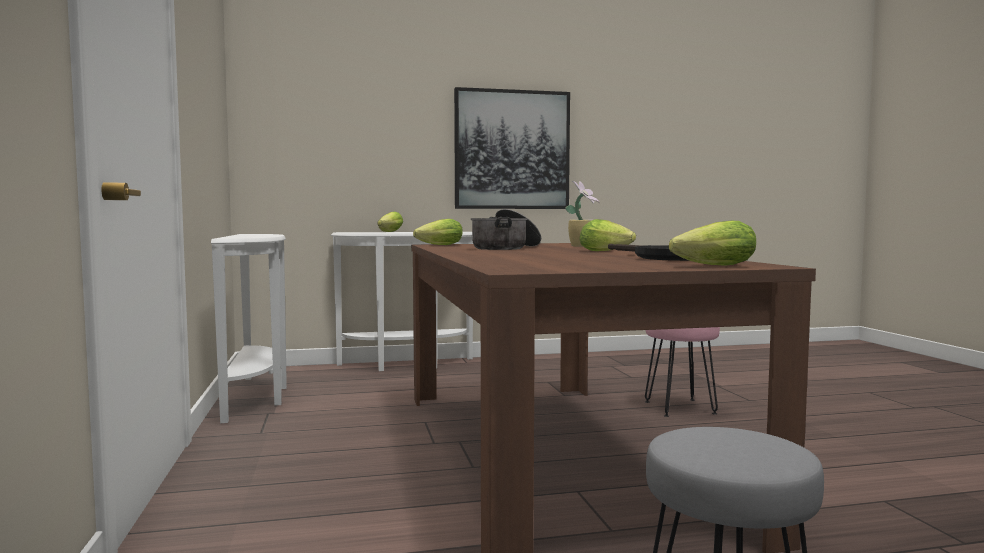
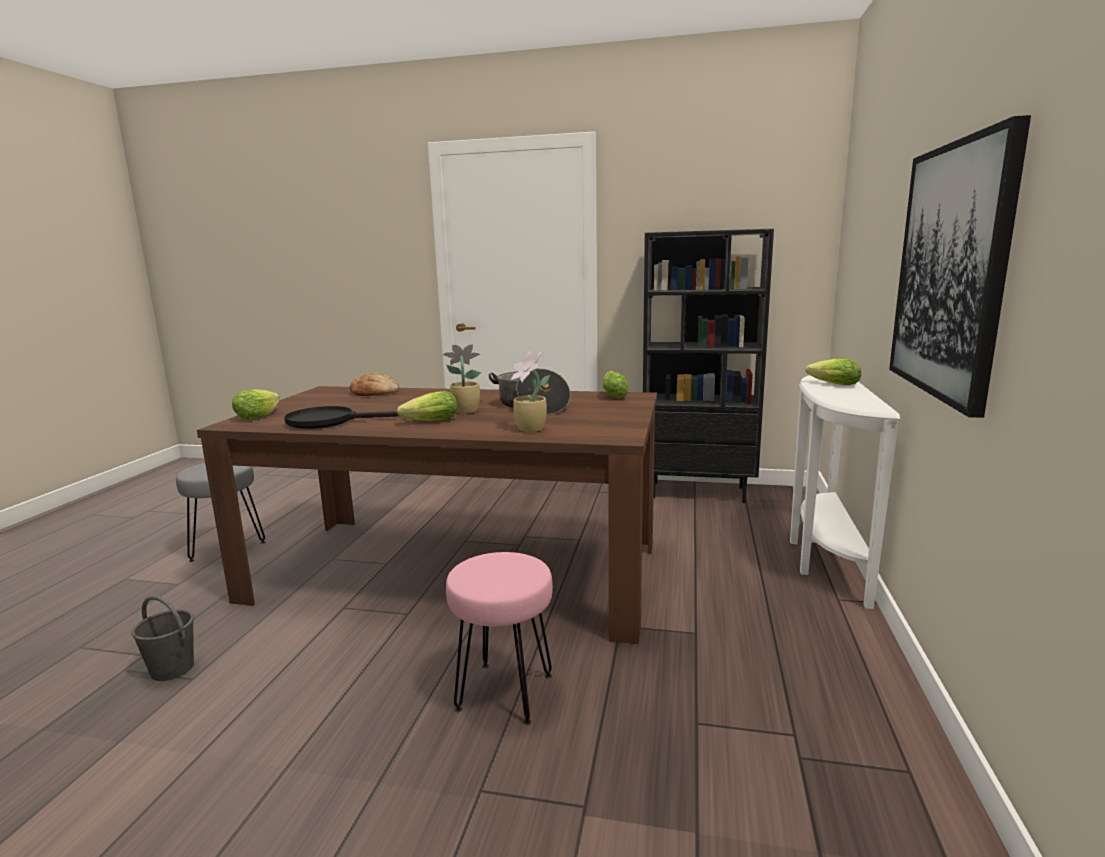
camera: 115 degrees right, 10 degrees up
white console table [211,234,287,423] -> black bookcase [643,229,774,503]
none -> grey bucket [131,595,194,681]
none -> bread [350,372,399,396]
none -> potted plant [442,344,482,414]

